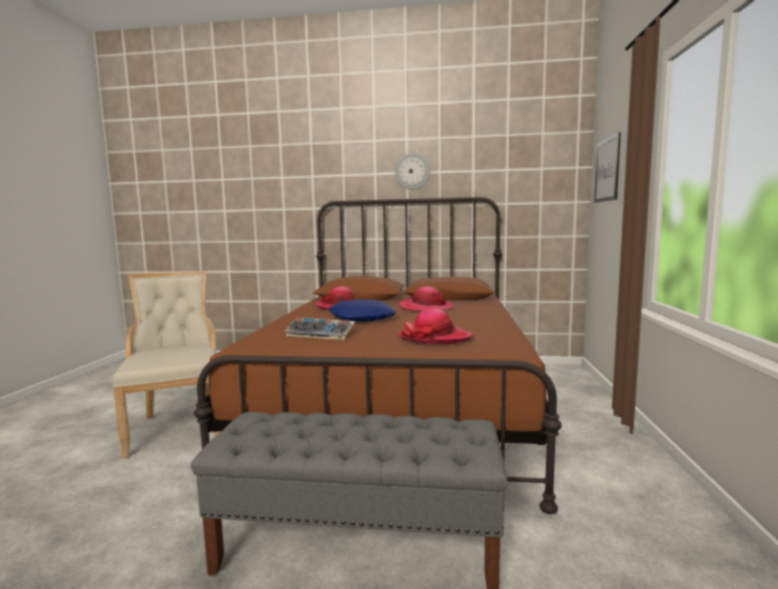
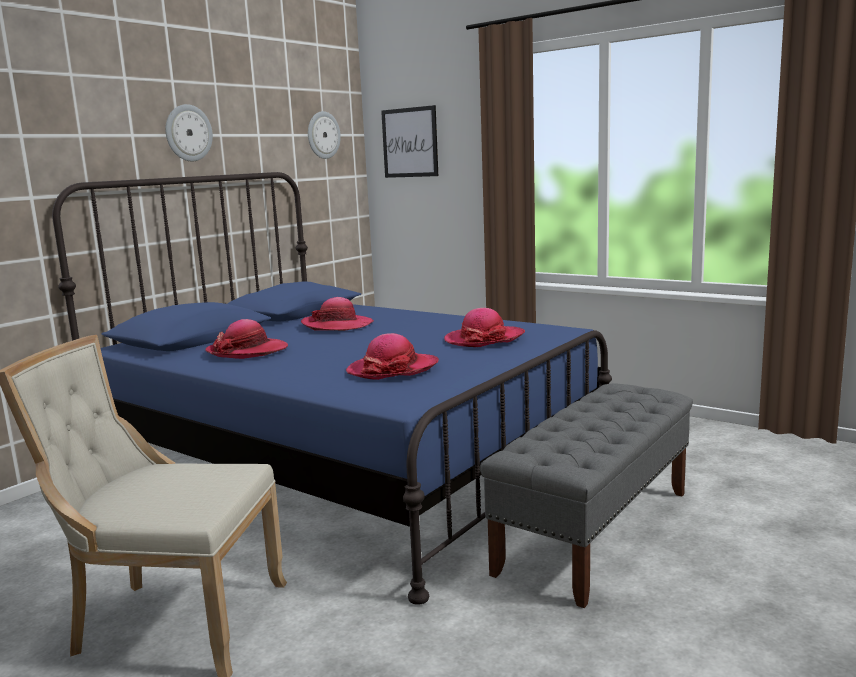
camera: 60 degrees left, 5 degrees up
brown bed [194,197,562,514] -> blue bed [52,172,612,605]
keyboard [285,317,355,340] -> hat [346,333,439,380]
blue pillow [329,299,396,322] -> none
none -> wall clock [308,111,341,159]

